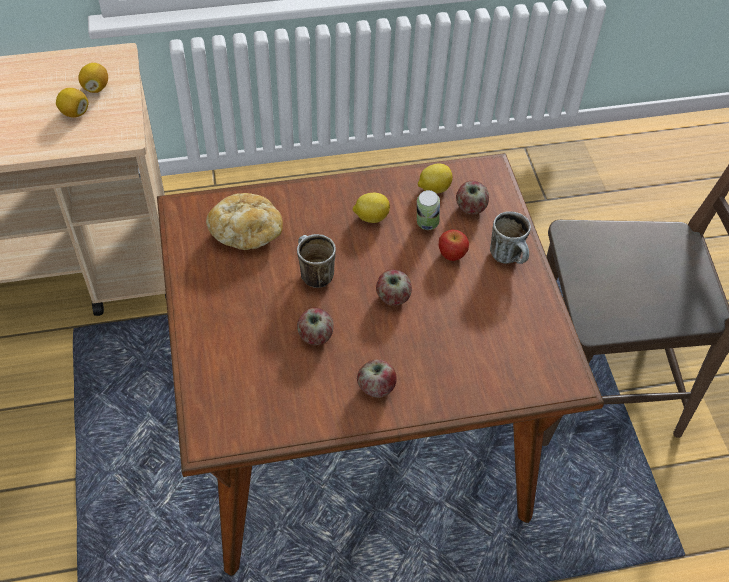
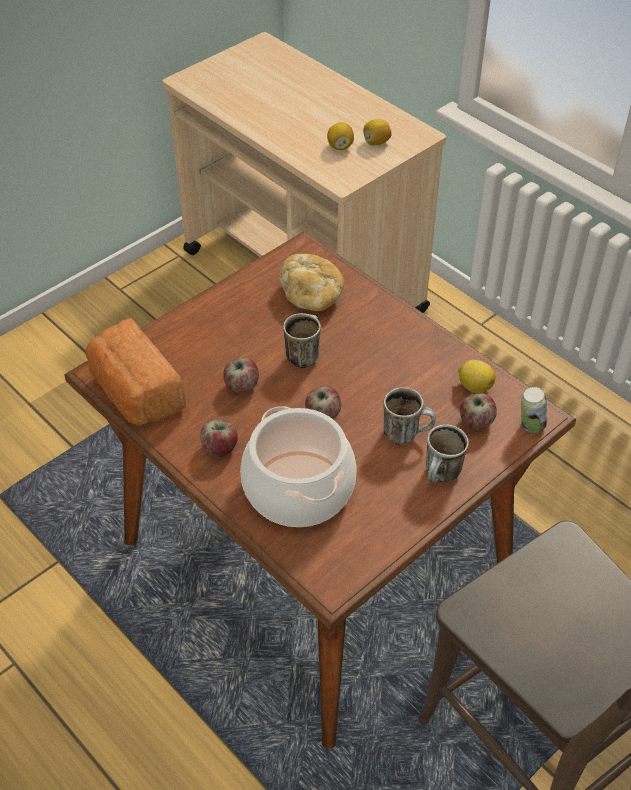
camera: 60 degrees right, 5 degrees down
lemon [353,193,390,223] -> none
can [417,190,440,230] -> can moved to [521,387,547,433]
apple [439,229,469,261] -> mug [383,387,436,445]
none -> bread [85,318,186,426]
none -> cooking pot [240,406,357,527]

